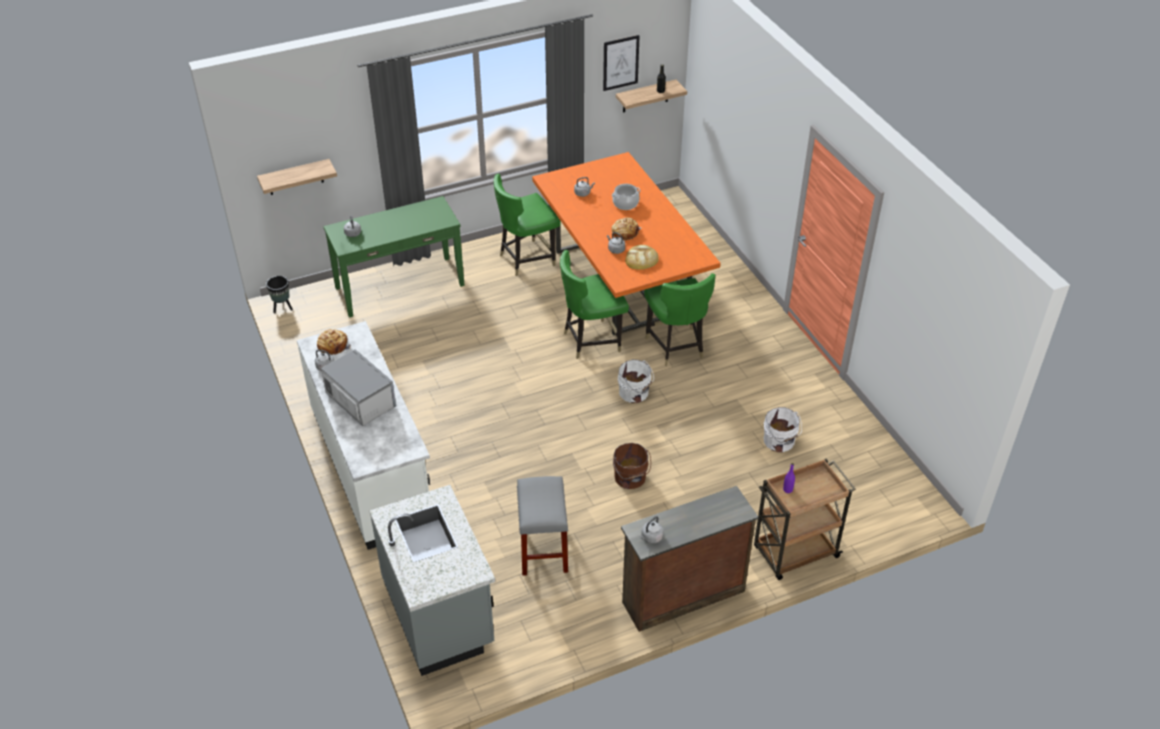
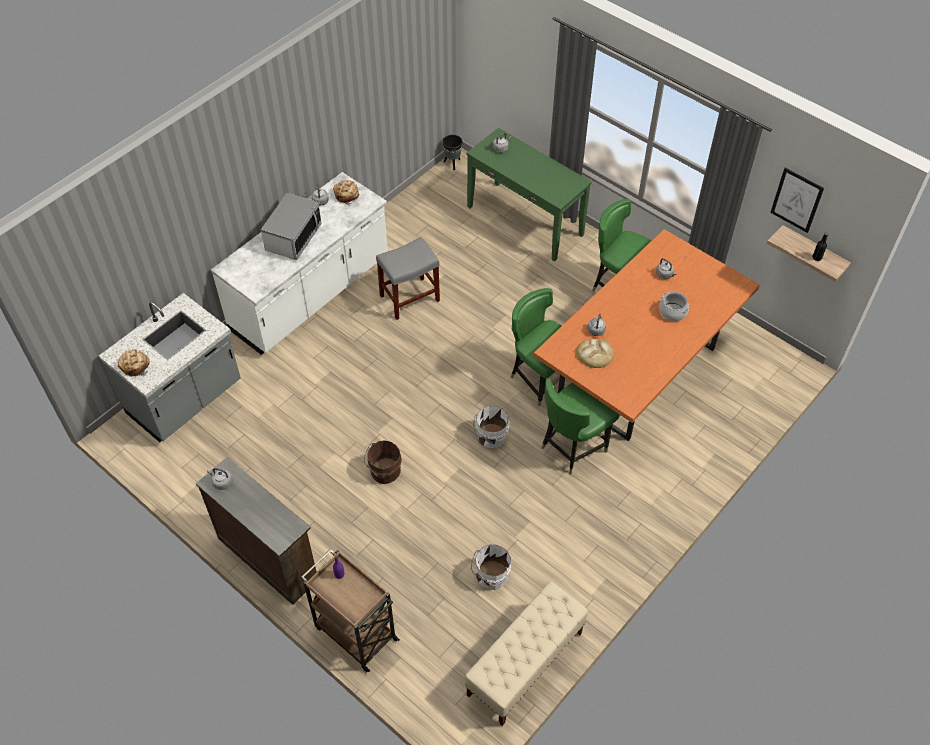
camera: 65 degrees right, 10 degrees up
shelf [257,159,337,195] -> none
grey stool [517,476,568,576] -> grey stool moved to [376,237,440,320]
bread [611,217,641,240] -> bread moved to [118,349,150,377]
none -> beige bench [465,582,588,726]

